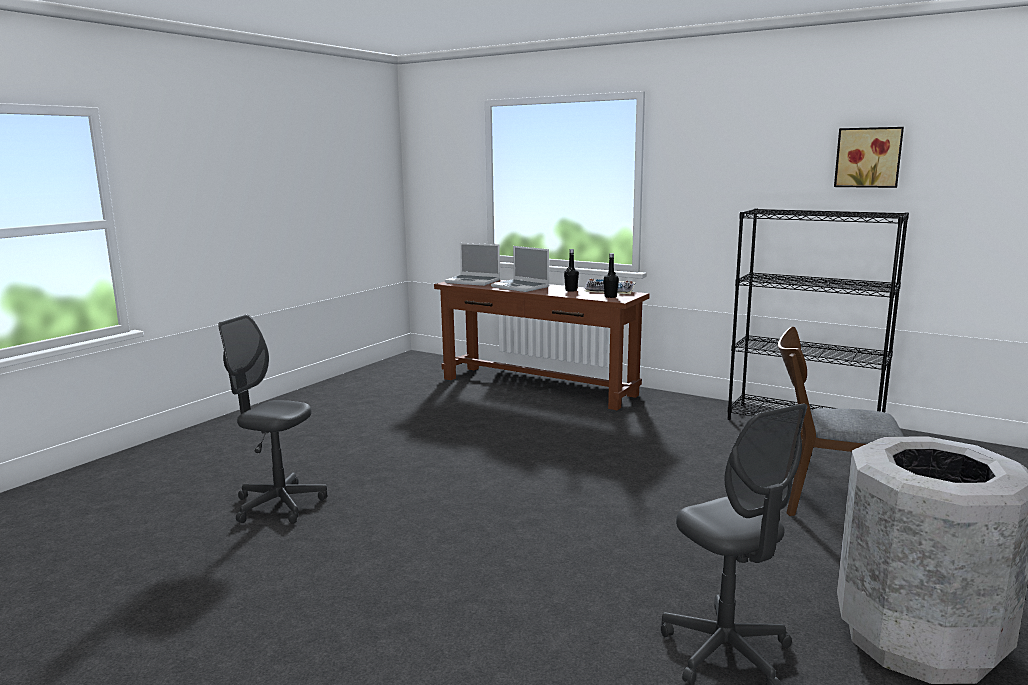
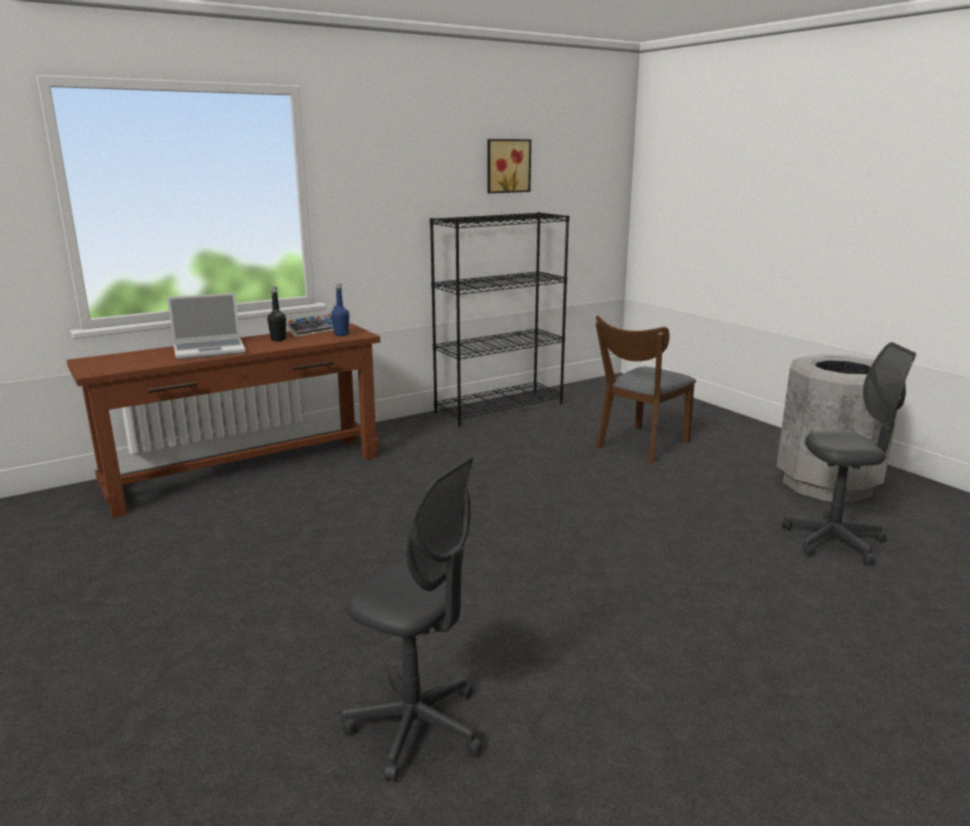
camera: 65 degrees left, 5 degrees up
grey office chair [218,314,328,524] -> grey office chair turned 105 degrees counterclockwise [341,456,482,782]
laptop [445,243,500,286] -> none
black bottle [603,253,619,298] -> blue bottle [331,283,349,336]

